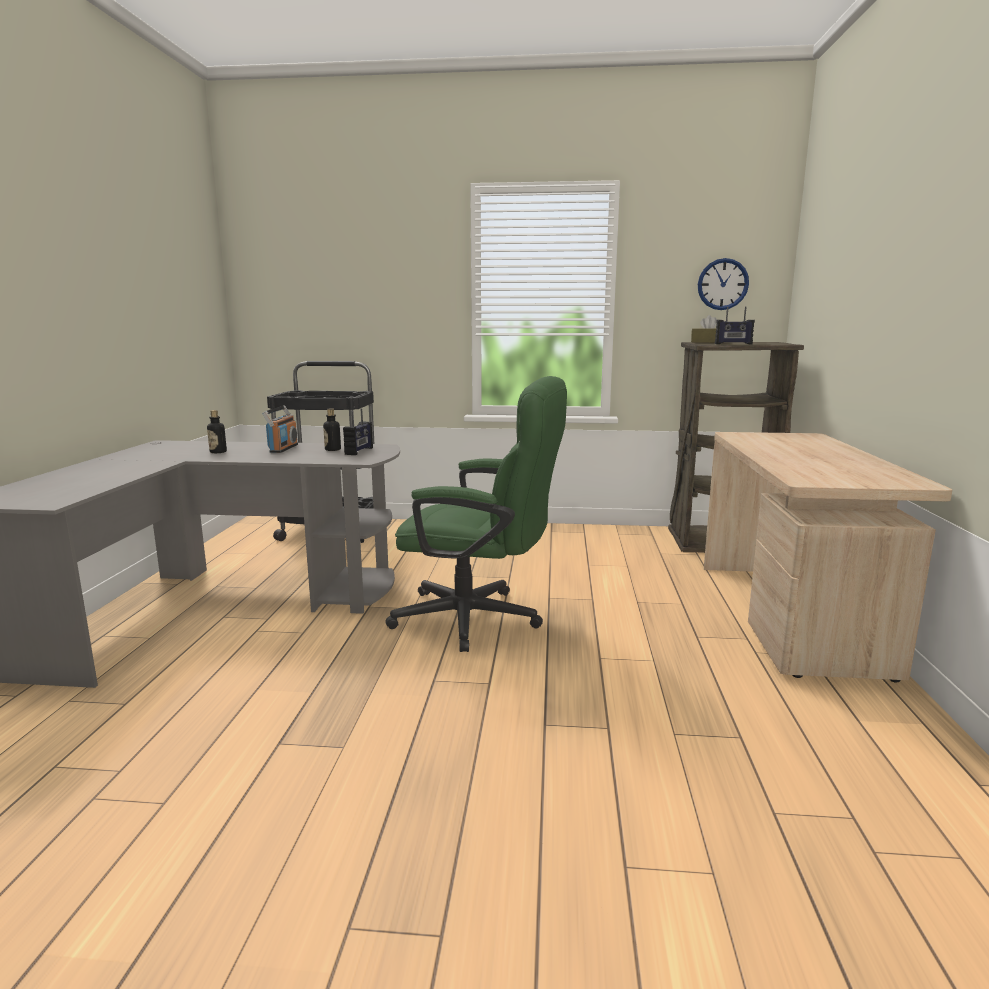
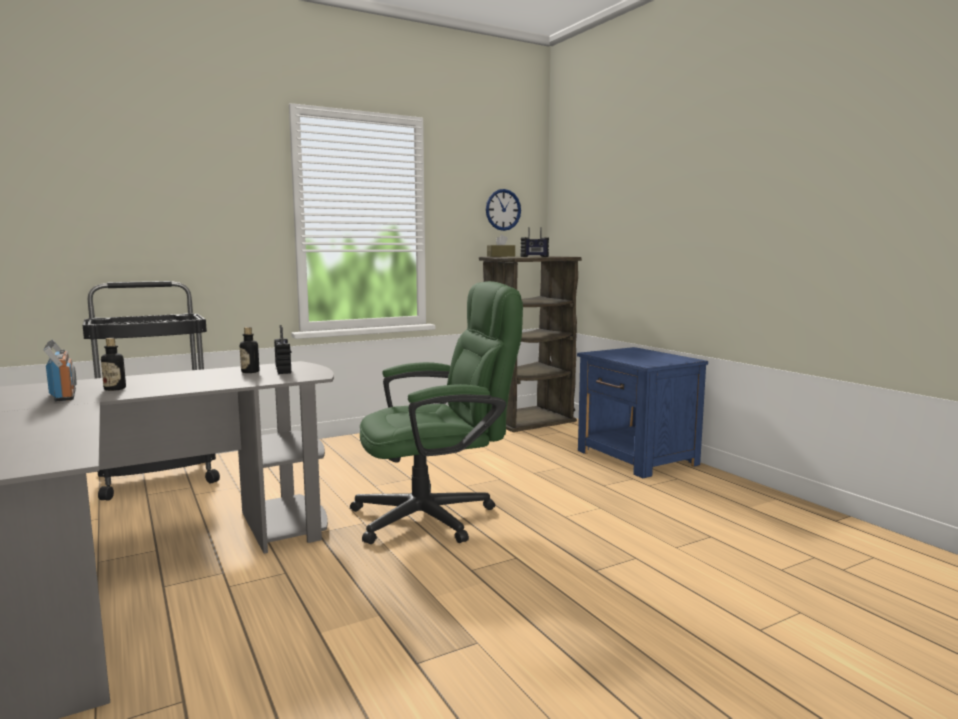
camera: 35 degrees left, 5 degrees down
radio [262,405,298,453] -> radio moved to [44,339,77,401]
beige desk [704,432,952,683] -> blue nightstand [577,347,708,478]

